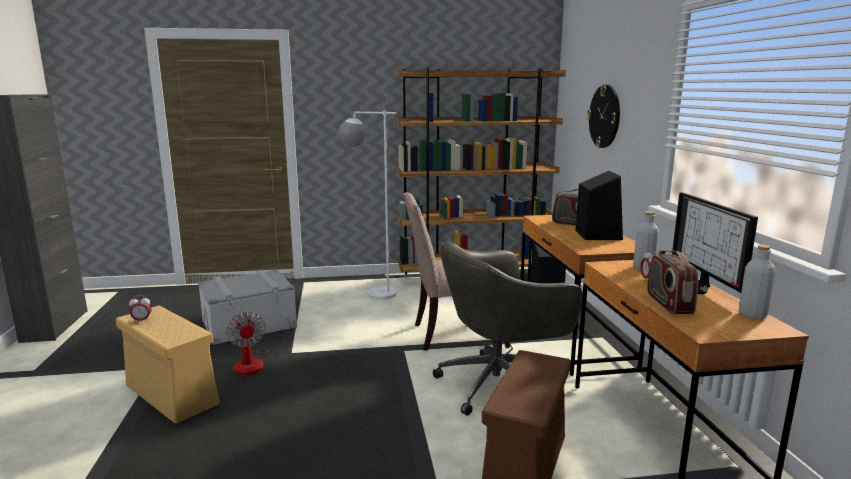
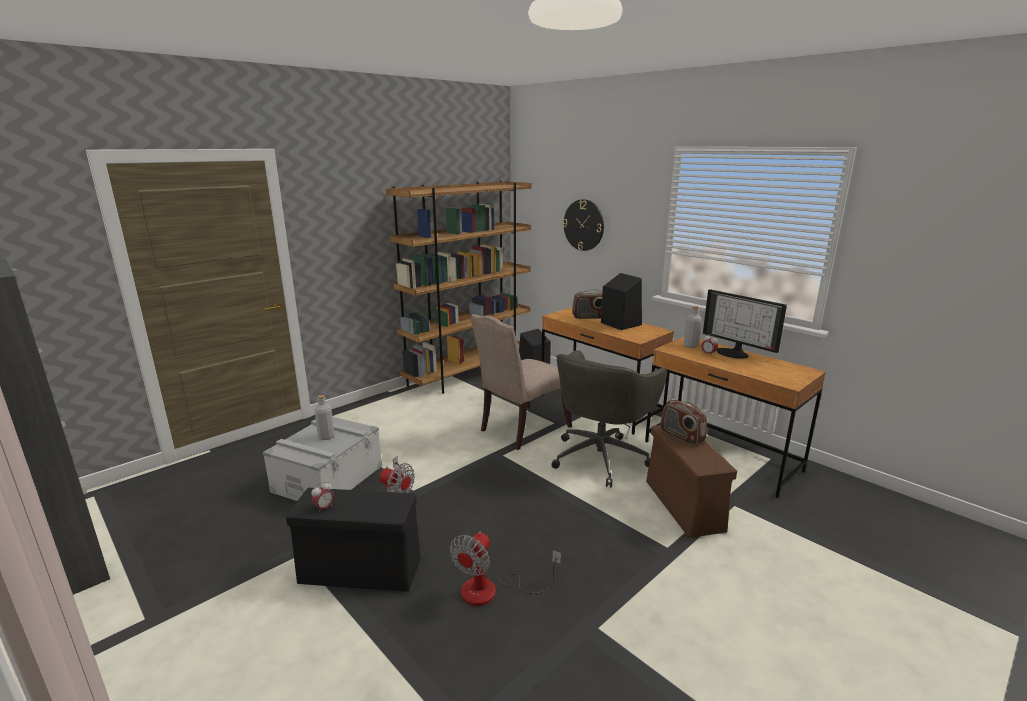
camera: 35 degrees left, 5 degrees up
beige storage box [116,306,220,424] -> black storage box [286,488,421,592]
white floor lamp [339,111,397,300] -> none
radio [647,250,698,314] -> radio moved to [660,400,707,446]
grey bottle [739,245,776,319] -> grey bottle moved to [314,395,335,440]
none -> fan [450,532,561,606]

